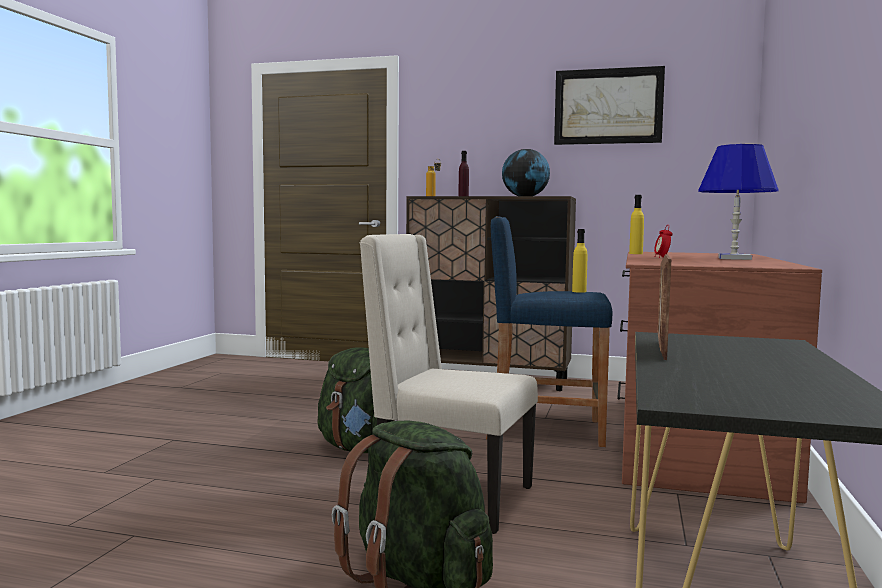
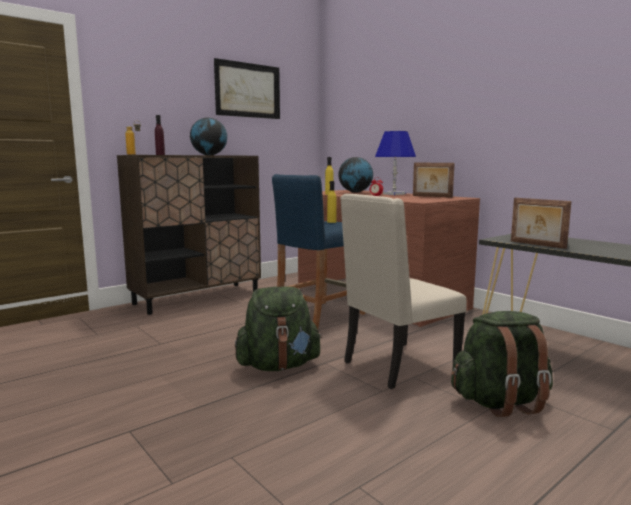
camera: 55 degrees left, 5 degrees up
none -> globe [338,157,373,193]
none -> picture frame [413,163,455,198]

